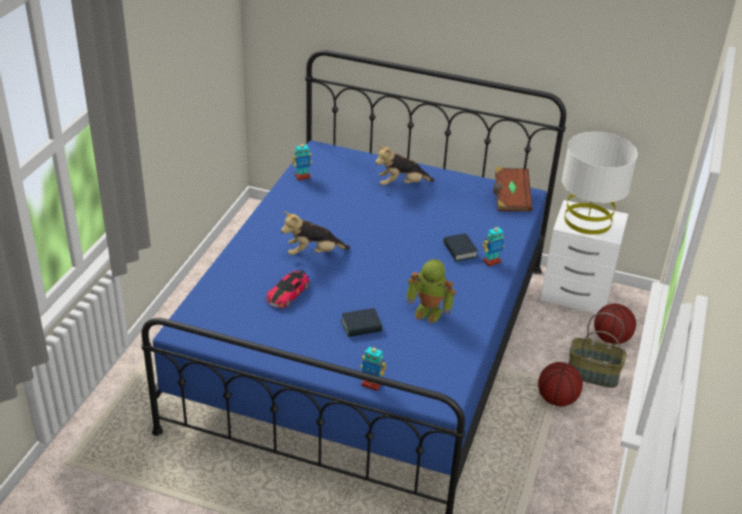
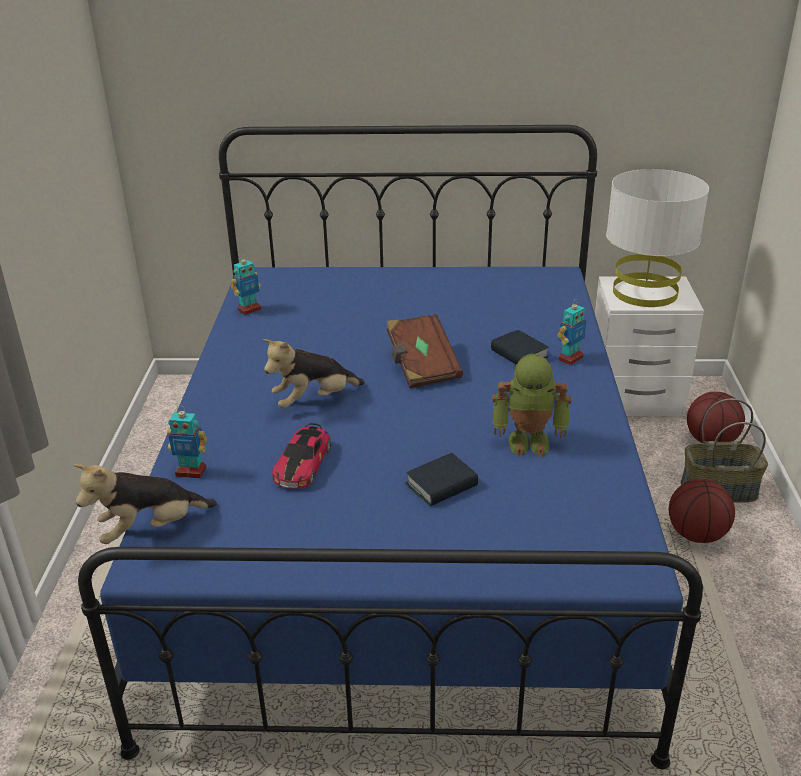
camera: 15 degrees left, 5 degrees down
toy robot [360,347,386,391] -> toy robot moved to [167,406,207,478]
plush toy [375,145,435,185] -> plush toy moved to [74,464,217,544]
brown book [493,167,532,211] -> brown book moved to [387,314,463,388]

